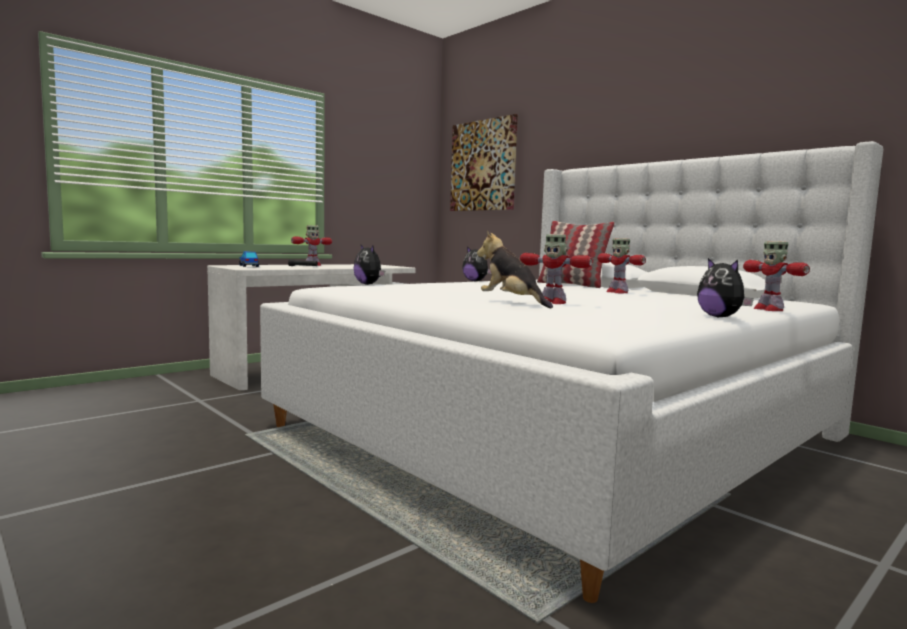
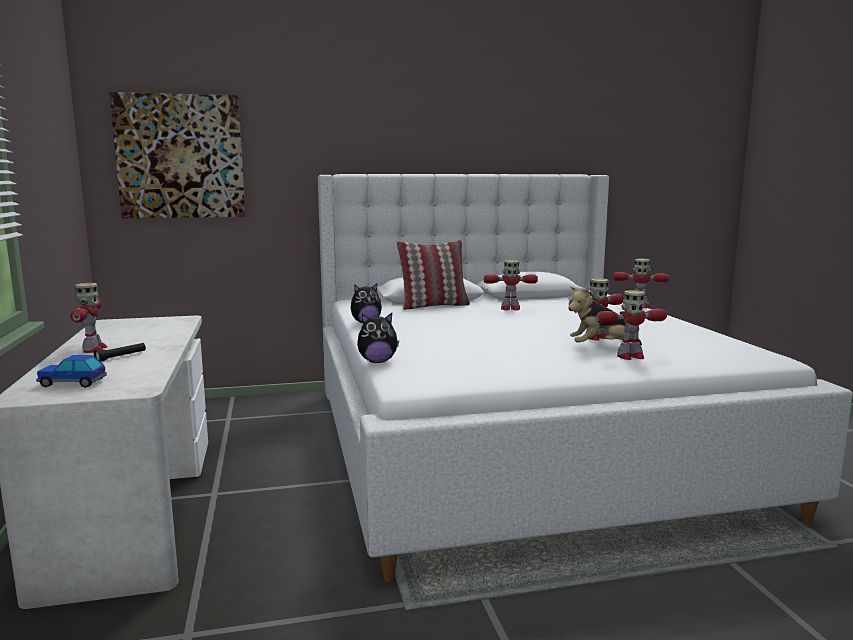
camera: 60 degrees left, 5 degrees up
plush toy [697,258,754,317] -> none
none -> toy robot [596,290,667,360]

